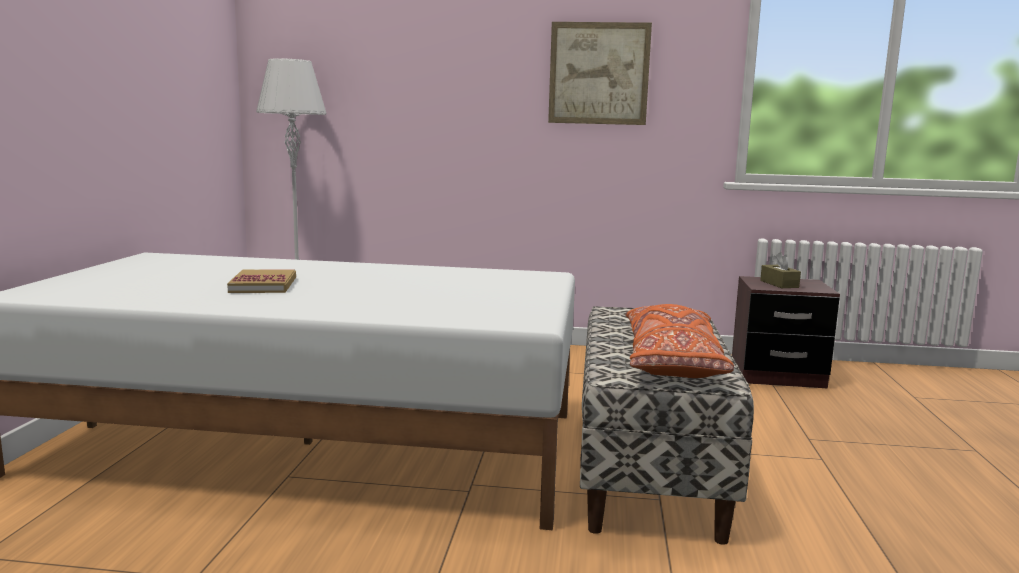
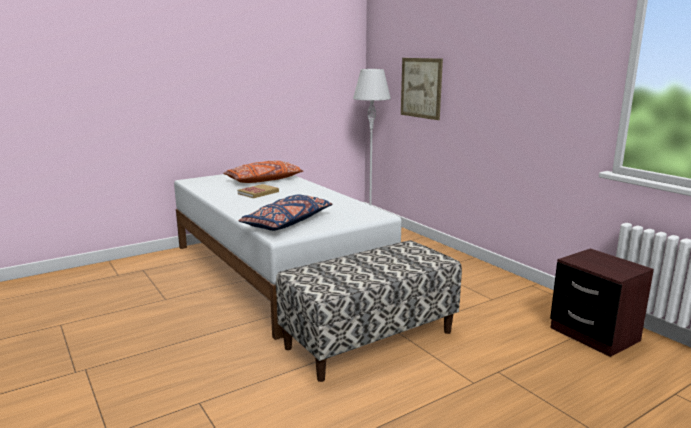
camera: 50 degrees right, 5 degrees up
picture [548,22,652,125] -> picture moved to [401,58,443,120]
orange pillow [626,304,734,378] -> orange pillow moved to [223,161,303,183]
brown tissue box [760,252,801,288] -> none
none -> blue pillow [238,195,332,231]

